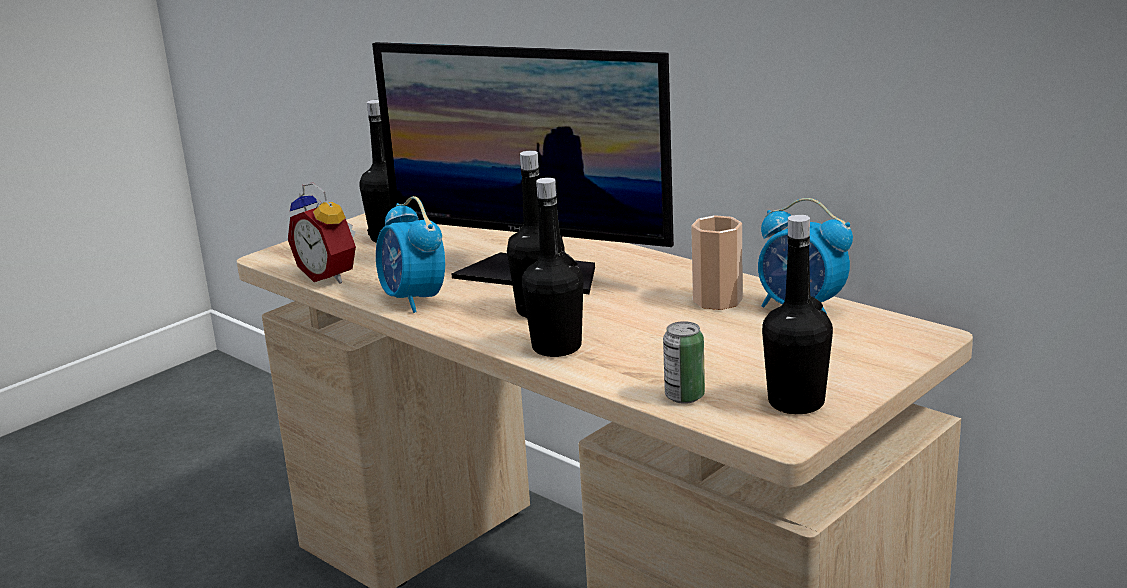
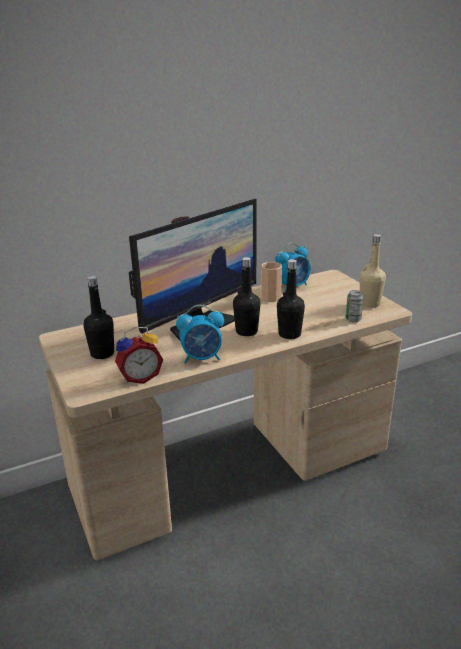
camera: 70 degrees left, 5 degrees up
black bottle [762,214,833,414] -> beige bottle [360,234,386,308]

